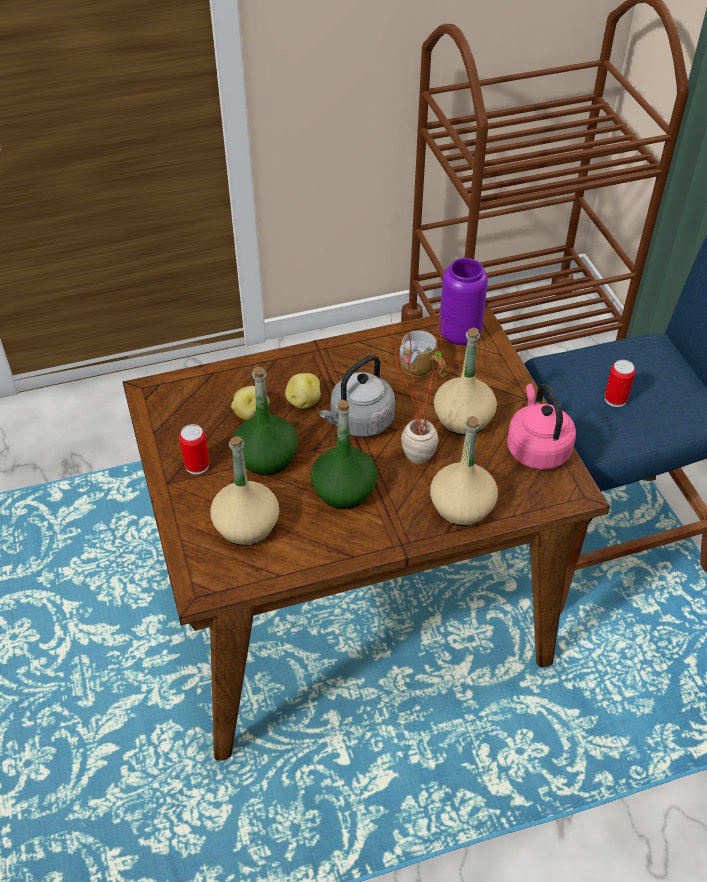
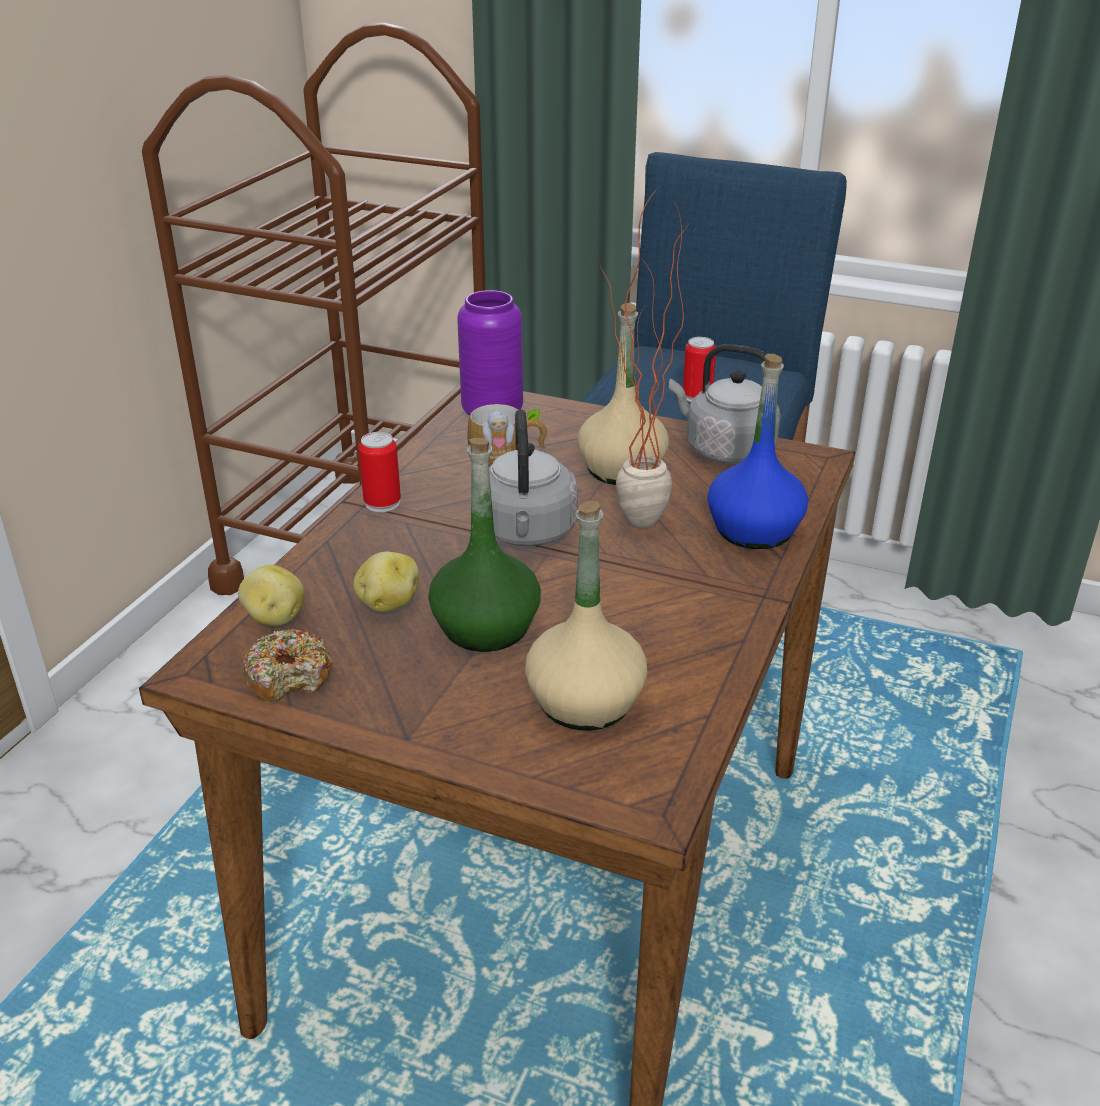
camera: 50 degrees left, 15 degrees down
can [179,424,209,474] -> can moved to [358,432,401,512]
potato [285,373,321,409] -> potato moved to [238,565,305,626]
green bottle [311,400,378,509] -> none
beige bottle [430,416,498,526] -> blue bottle [707,354,808,549]
pink kettle [507,383,576,470] -> grey kettle [669,344,780,464]
none -> donut [243,629,332,702]

